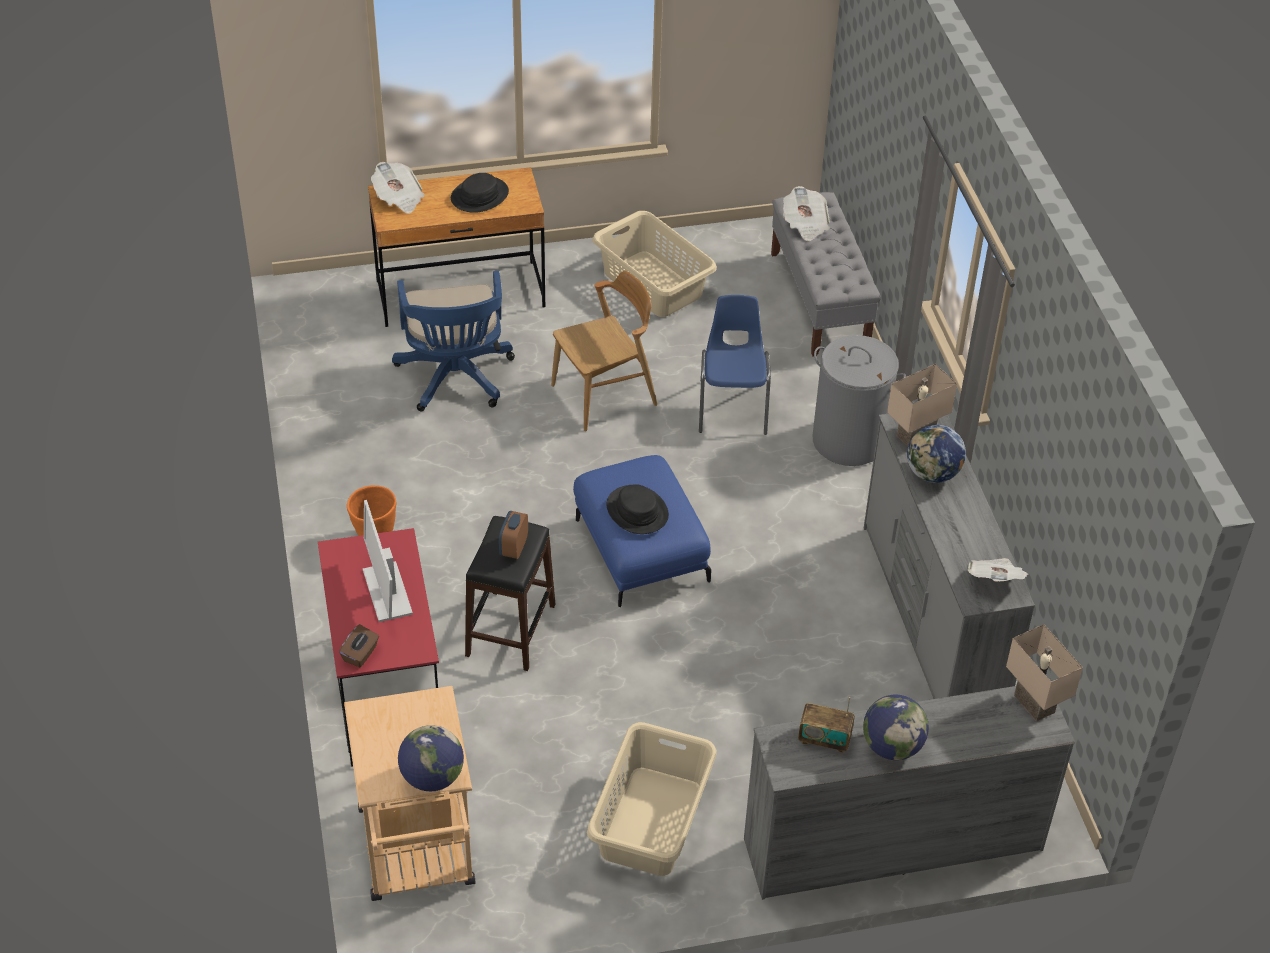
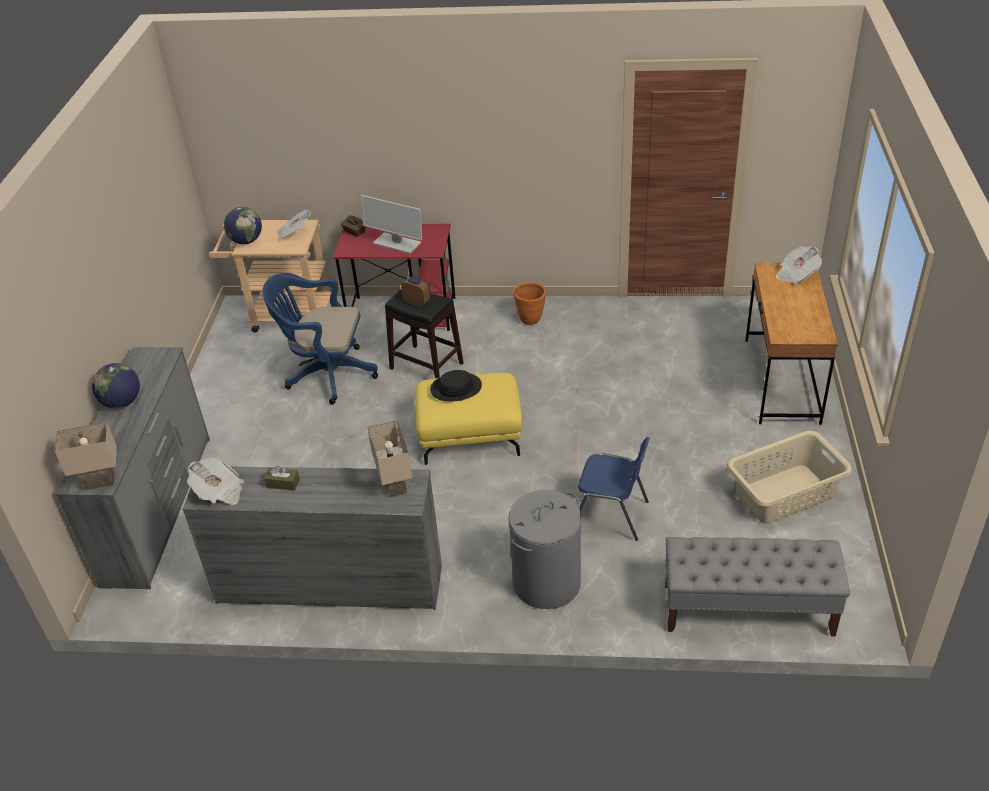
camera: 110 degrees right, 5 degrees down
monitor [363,500,413,622] -> monitor turned 150 degrees counterclockwise [360,195,422,254]
blue office chair [392,271,515,411] -> blue office chair moved to [262,273,378,405]
black hat [451,173,509,213] -> none
brown chair [551,271,657,431] -> none
blue ottoman [573,455,711,607] -> yellow ottoman [415,373,523,465]
beige laundry basket [587,722,717,876] -> none
newspaper [783,186,830,241] -> newspaper moved to [276,209,311,240]
radio [798,697,855,753] -> none
globe [907,425,966,483] -> none
none -> brown tissue box [264,466,300,491]

